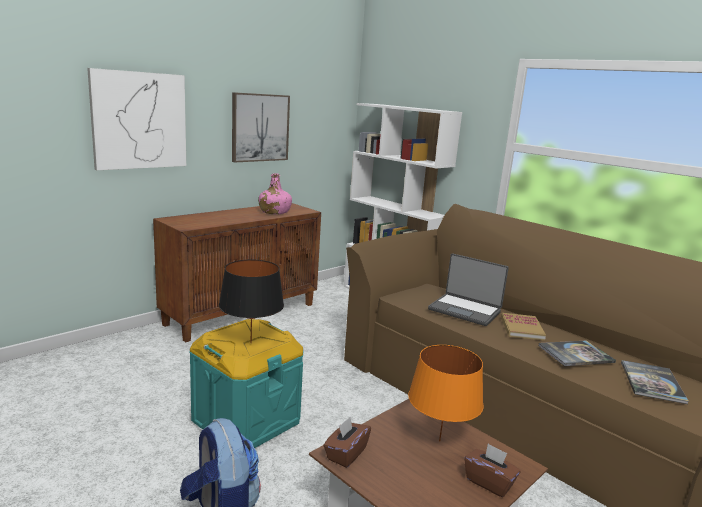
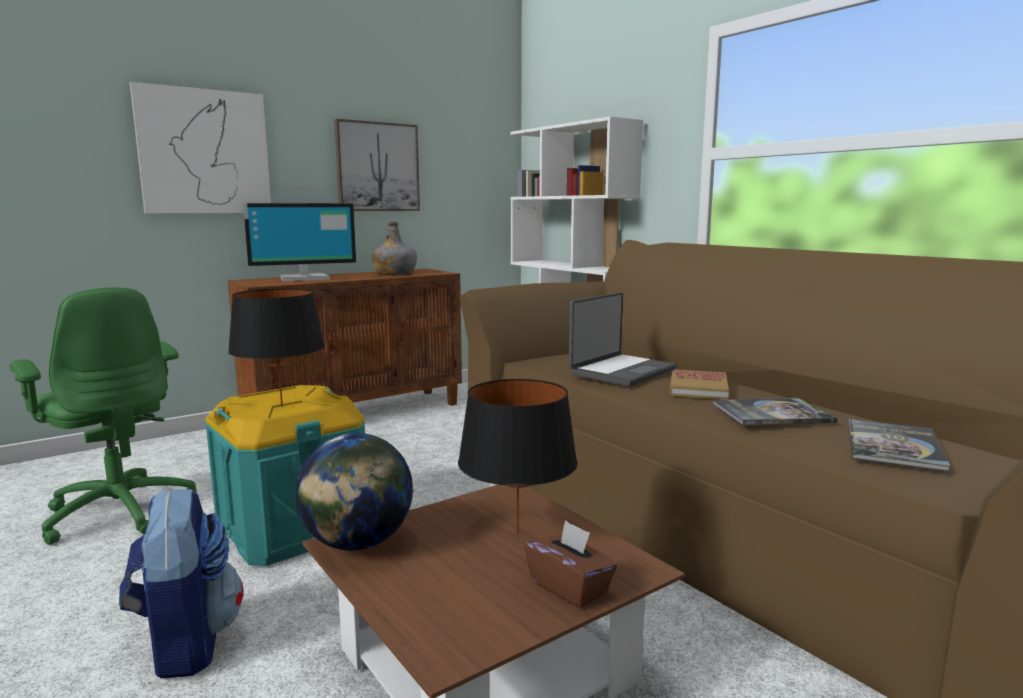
camera: 10 degrees right, 5 degrees down
pink bottle [258,173,292,214] -> grey bottle [372,222,417,275]
brown tissue box [323,417,371,468] -> globe [295,433,413,551]
orange table lamp [408,345,483,442] -> black table lamp [458,379,578,534]
laptop [428,253,509,326] -> laptop turned 90 degrees counterclockwise [569,292,677,386]
none -> green office chair [9,287,197,545]
none -> monitor [243,203,356,281]

